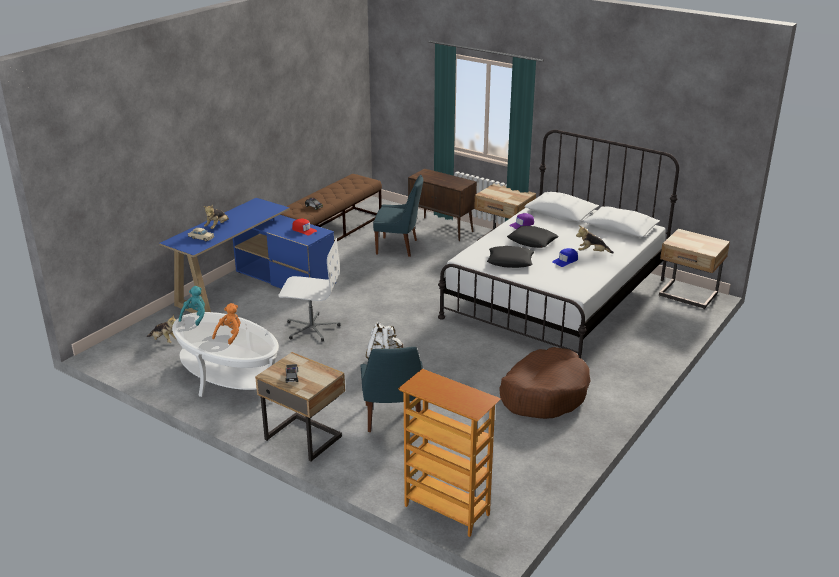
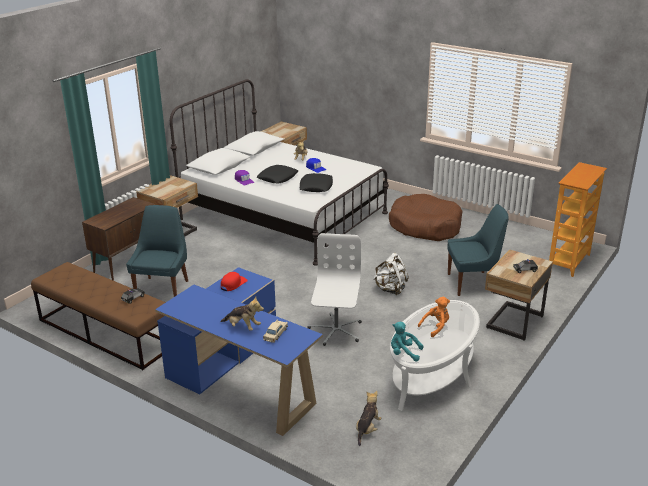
camera: 90 degrees left, 0 degrees up
orange plush toy [212,303,240,345] -> orange plush toy turned 120 degrees clockwise [418,297,450,337]

